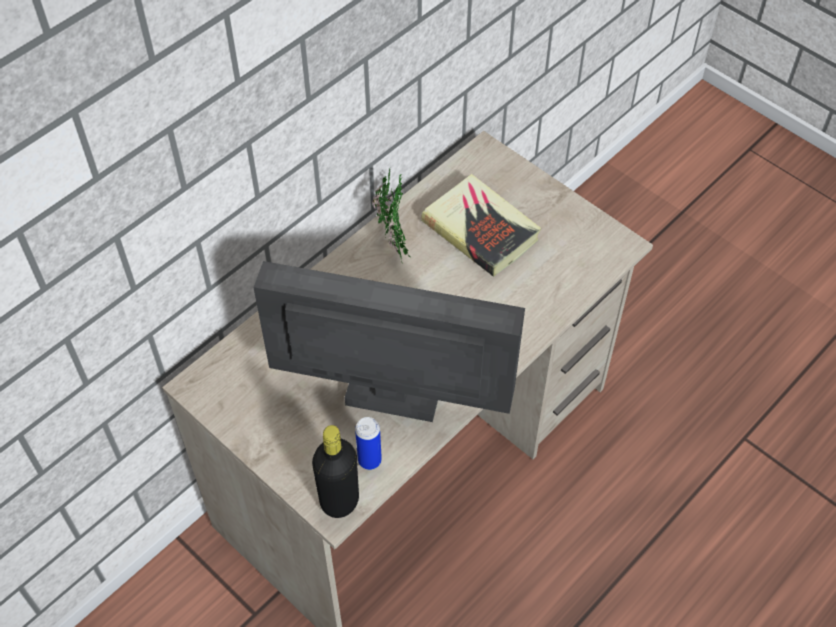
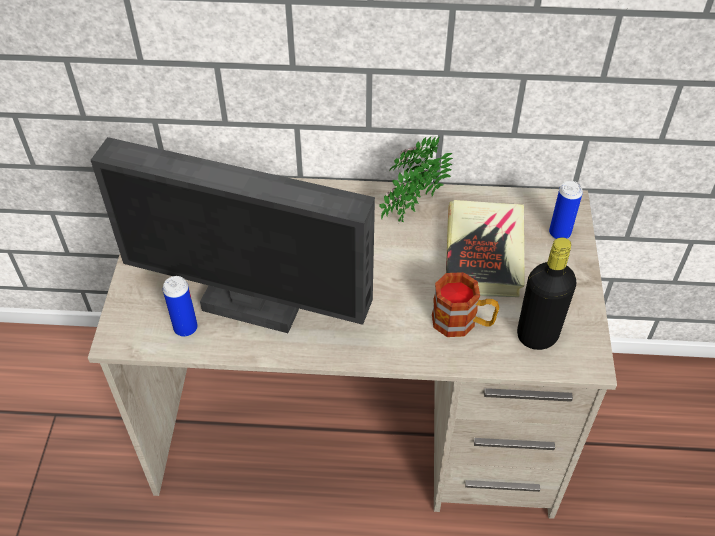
camera: 50 degrees right, 5 degrees down
monitor [253,261,525,422] -> monitor turned 135 degrees clockwise [91,137,375,333]
black bottle [312,425,359,518] -> black bottle moved to [517,237,576,350]
none -> mug [432,272,499,337]
none -> can [549,181,583,239]

